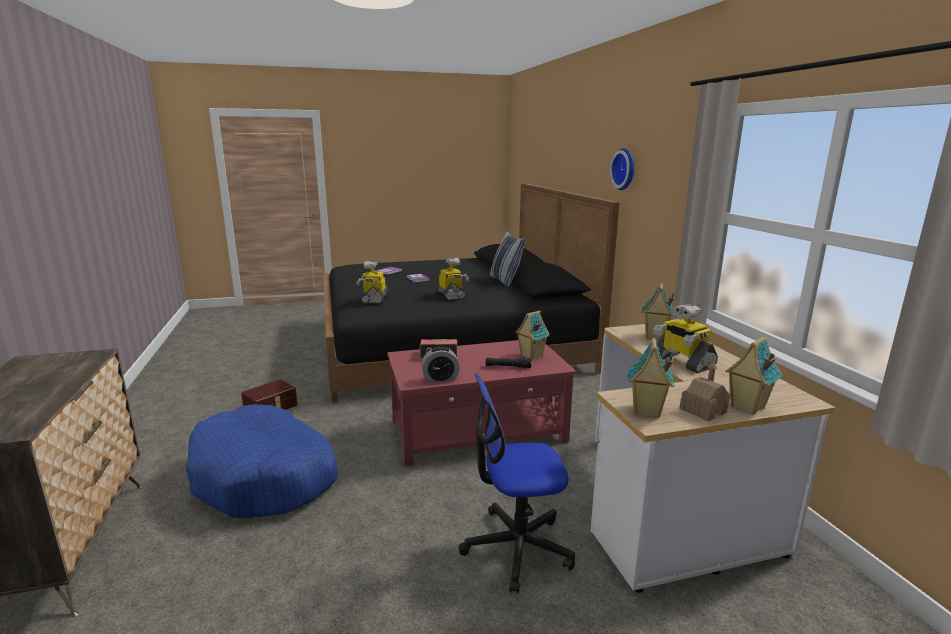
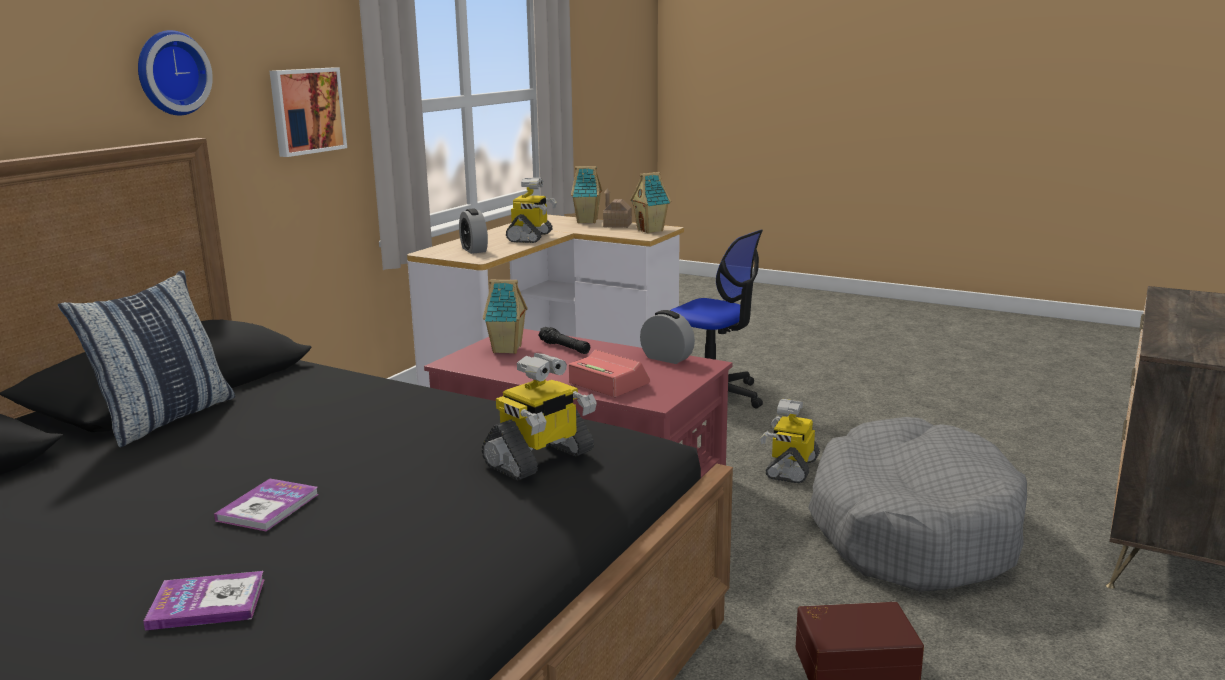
camera: 135 degrees left, 0 degrees up
blue dog bed [186,404,338,518] -> grey dog bed [808,417,1027,592]
toy robot [436,258,469,300] -> toy robot moved to [760,399,820,483]
toy house [642,283,675,339] -> alarm clock [459,208,488,254]
none -> picture [270,68,347,157]

